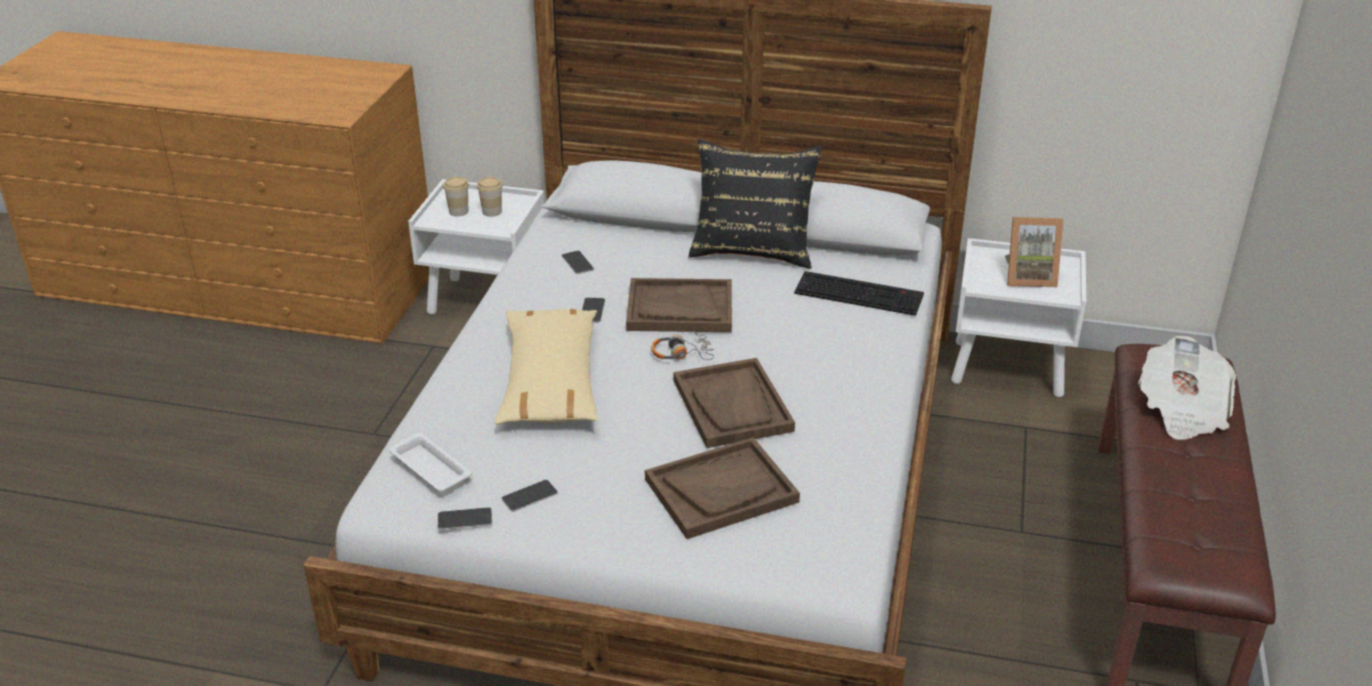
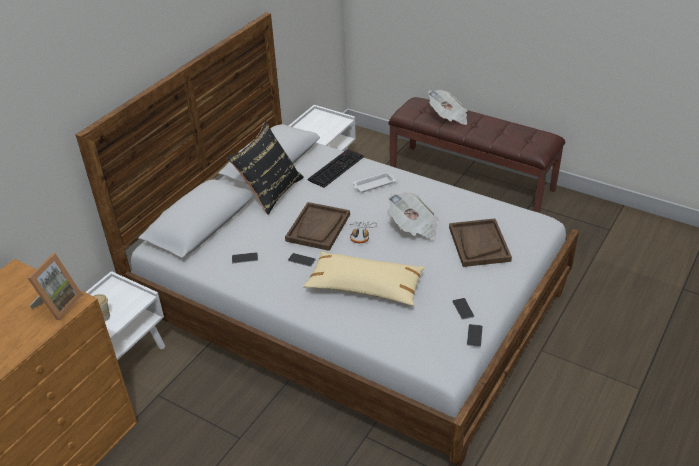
camera: 70 degrees left, 5 degrees up
white tray [389,433,472,492] -> white tray moved to [353,171,397,192]
cup [477,177,503,217] -> none
brown tray [674,358,795,448] -> newspaper [389,192,438,240]
picture frame [1005,217,1064,287] -> picture frame moved to [27,253,83,320]

